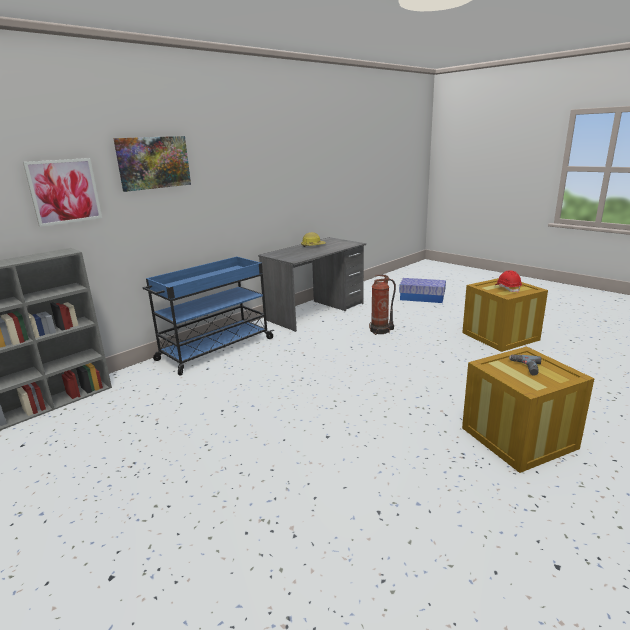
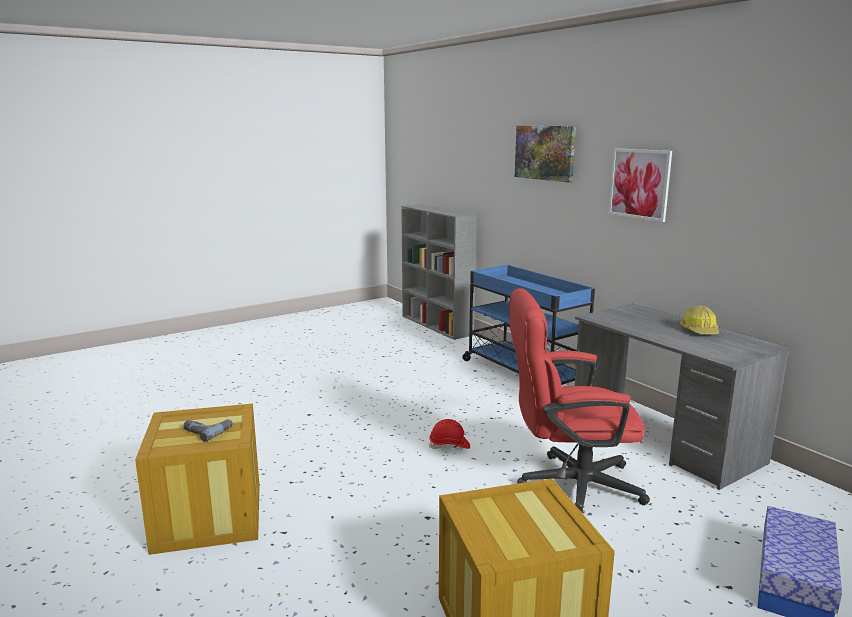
camera: 100 degrees right, 5 degrees down
picture [23,158,102,227] -> picture moved to [608,148,672,222]
fire extinguisher [369,275,396,335] -> red office chair [509,288,650,513]
red hard hat [495,270,522,293] -> red hard hat moved to [429,419,470,449]

